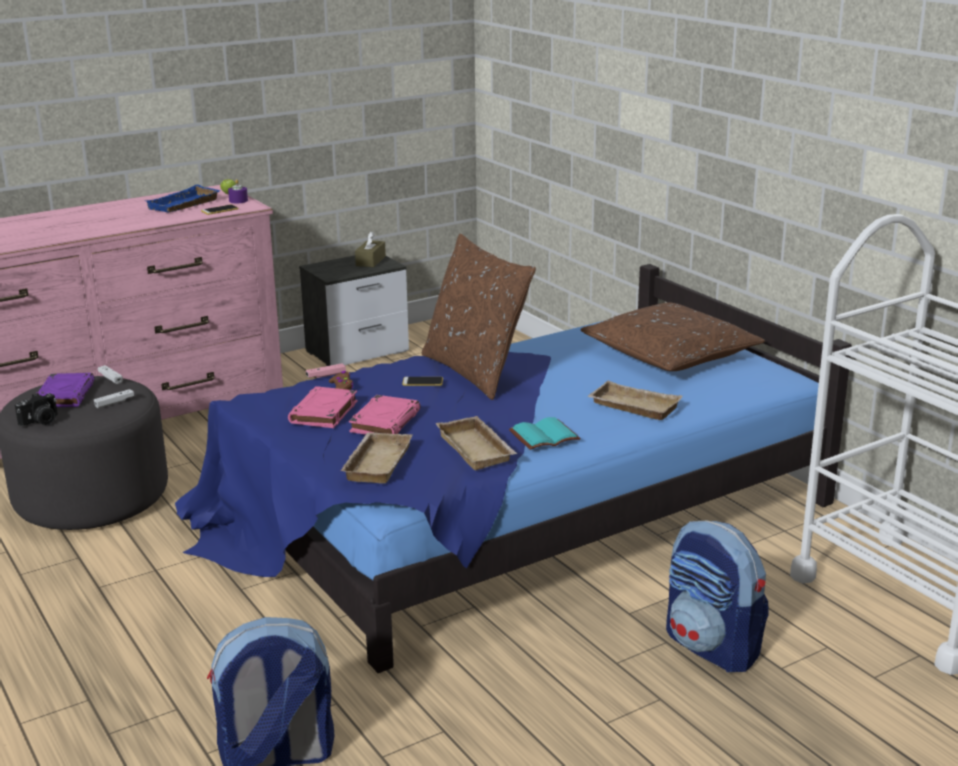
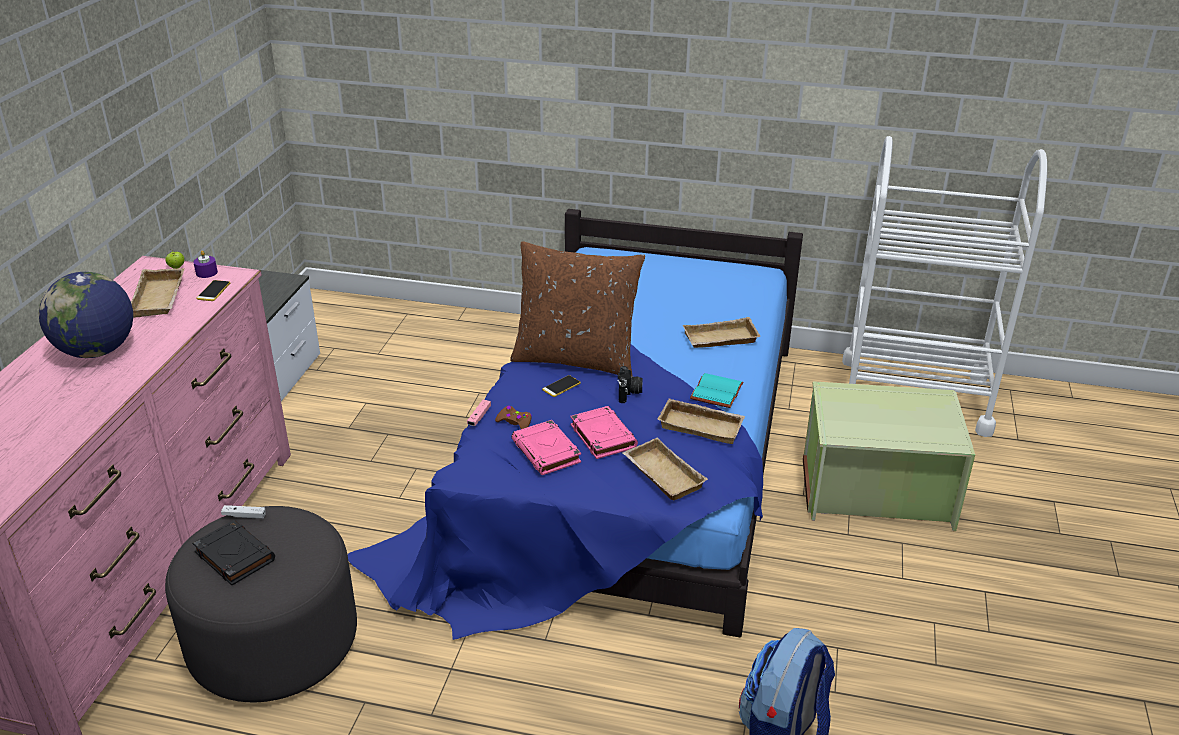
camera: 45 degrees left, 10 degrees up
camera [15,393,58,426] -> camera moved to [617,366,643,403]
purple book [37,373,95,407] -> black book [192,520,275,585]
white game controller [94,389,134,408] -> none
blue tray [146,184,221,213] -> beige tray [131,268,184,318]
brown tissue box [355,231,386,267] -> none
brown pillow [581,303,765,371] -> none
backpack [666,520,769,672] -> green storage box [803,381,975,531]
none -> globe [39,272,133,358]

